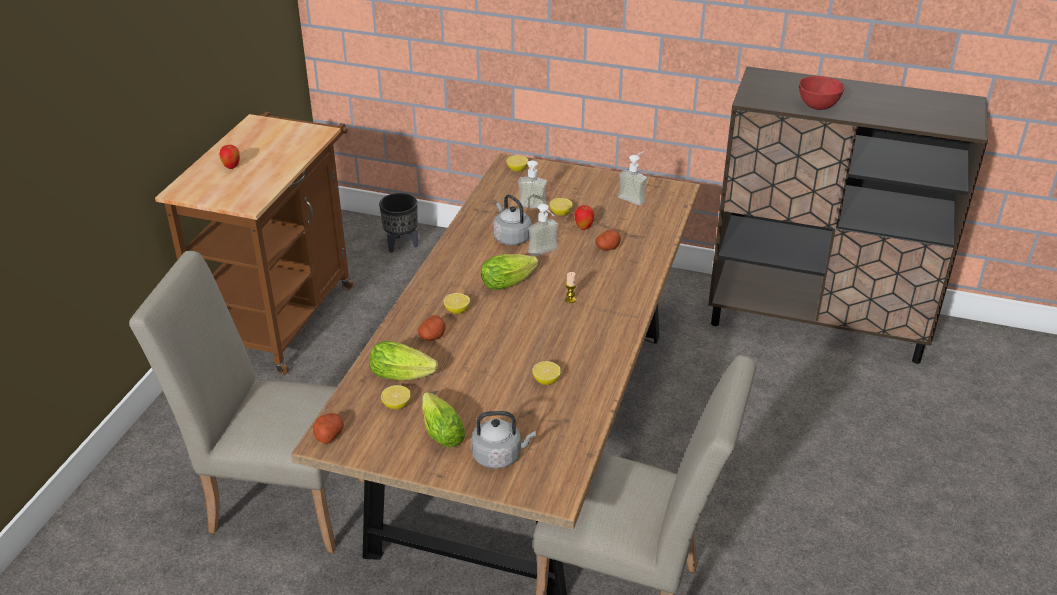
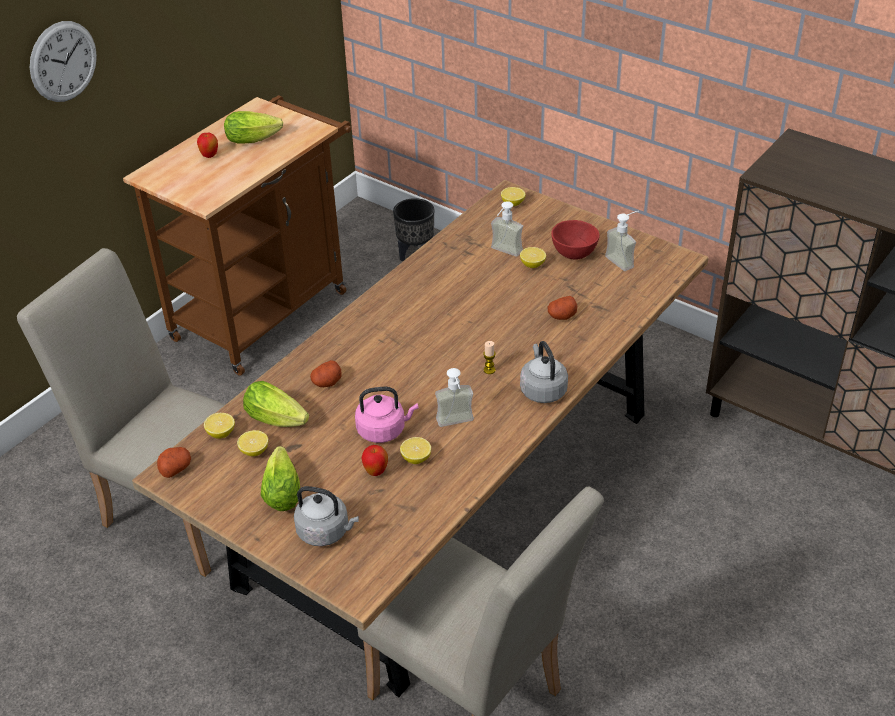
camera: 20 degrees right, 5 degrees up
lemon [443,293,470,314] -> lemon moved to [204,413,235,439]
lettuce [481,254,538,290] -> lettuce moved to [224,111,283,144]
grey kettle [493,194,532,246] -> grey kettle moved to [520,341,568,403]
soap dispenser [528,204,558,257] -> soap dispenser moved to [435,368,474,427]
apple [575,205,595,230] -> apple moved to [362,445,388,476]
red bowl [799,76,845,110] -> red bowl moved to [551,220,599,260]
none -> wall clock [30,21,97,102]
none -> pink kettle [355,387,418,443]

